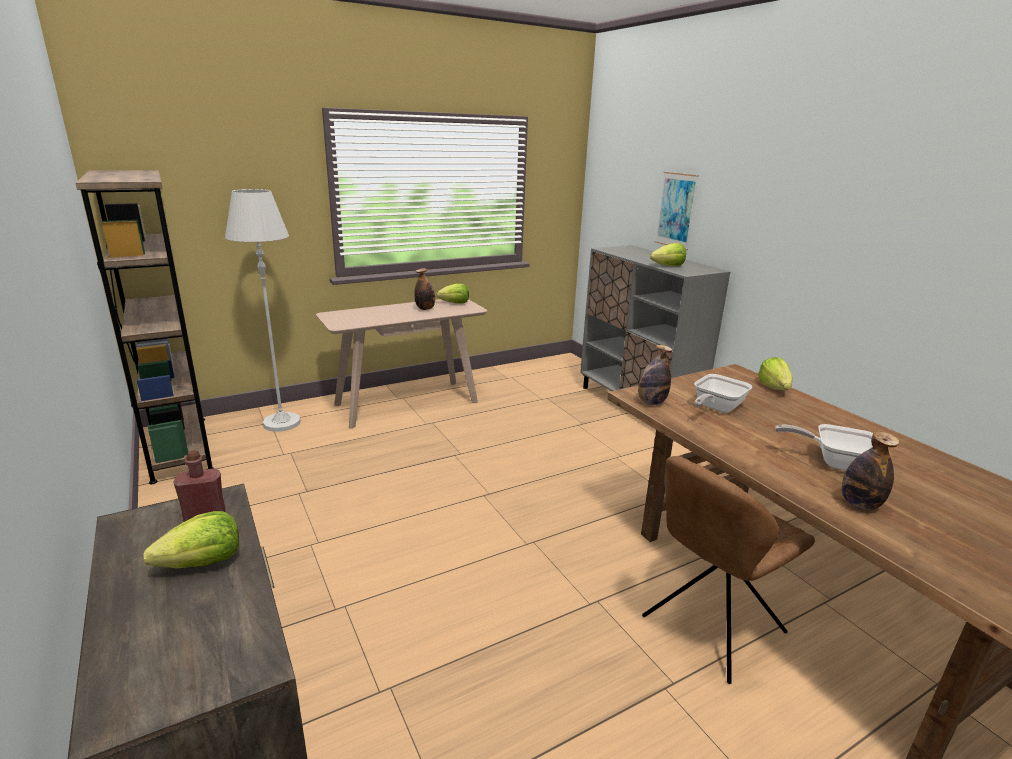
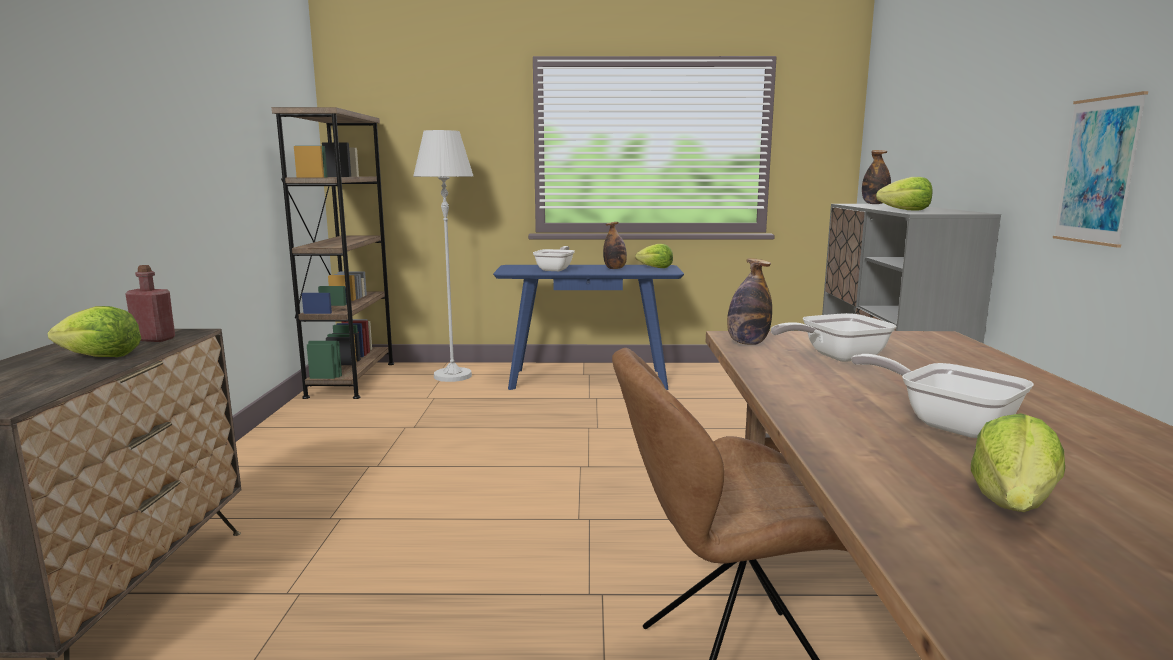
camera: 30 degrees right, 10 degrees down
beige console table [316,299,487,429] -> blue console table [493,265,684,390]
picture [655,172,699,250] -> picture moved to [1053,91,1148,247]
lettuce [758,357,793,390] -> lettuce moved to [971,413,1065,512]
bottle [842,431,900,510] -> bottle moved to [862,150,891,204]
none -> frying pan [533,246,575,271]

